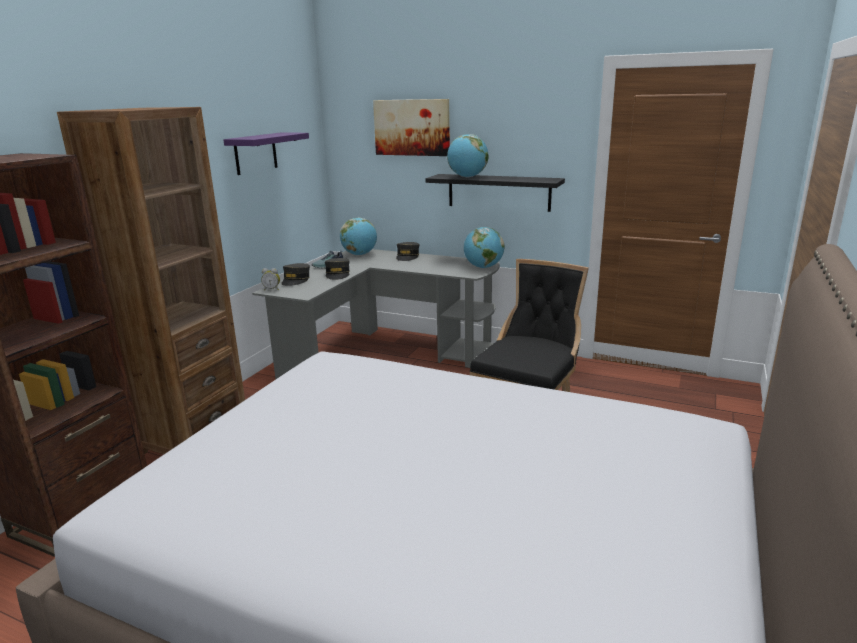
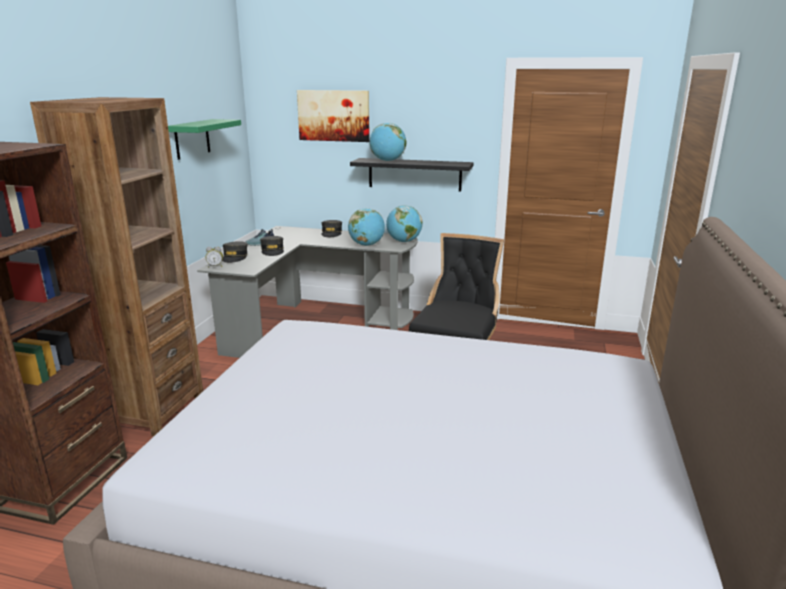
camera: 10 degrees left, 0 degrees up
purple shelf [223,133,309,175] -> green shelf [168,119,241,160]
globe [340,217,377,255] -> globe moved to [348,208,385,246]

